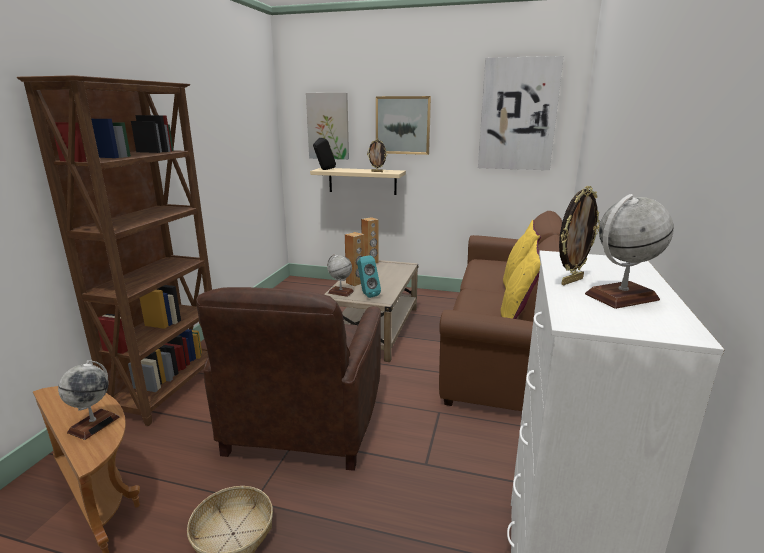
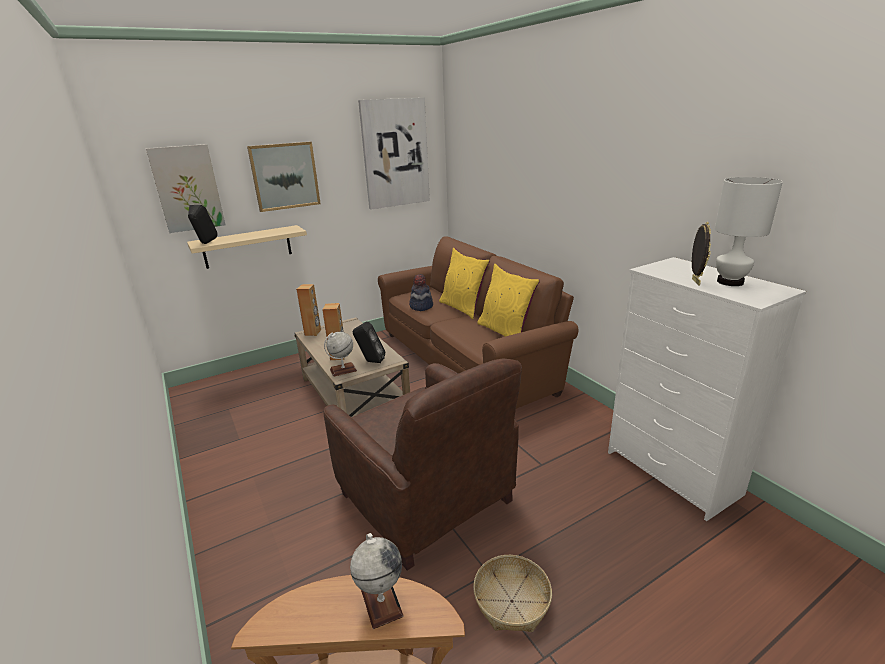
camera: 45 degrees left, 5 degrees up
brown bookcase [17,75,212,426] -> none
turquoise speaker [357,255,381,298] -> black speaker [353,321,385,363]
picture frame [367,139,387,172] -> none
globe [585,194,674,309] -> white table lamp [715,177,783,286]
none -> hat [409,274,433,311]

